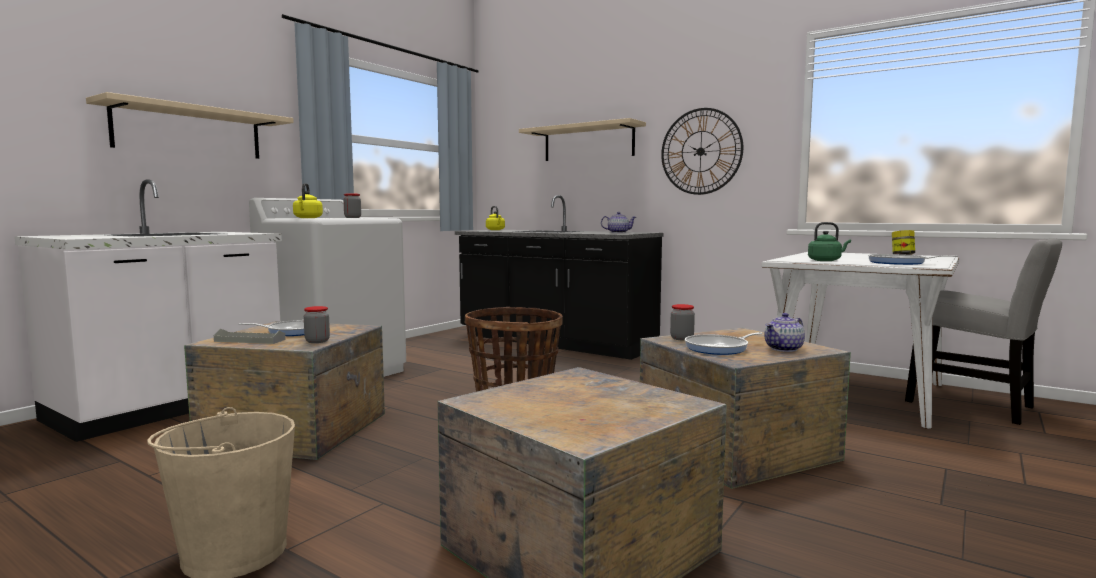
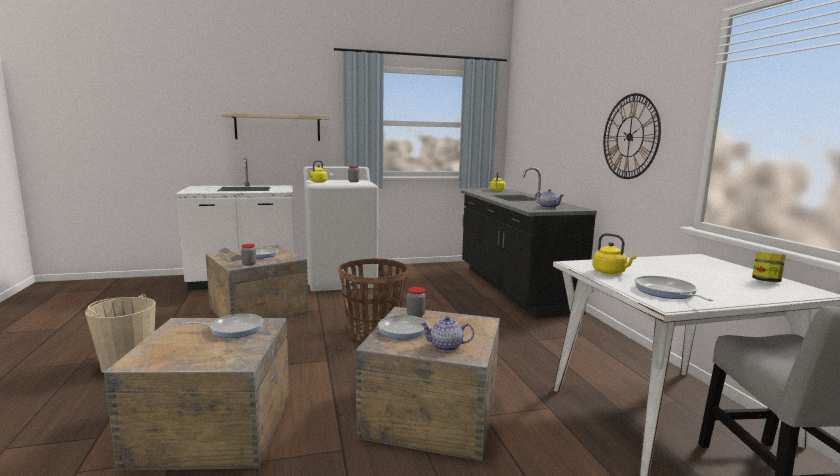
camera: 40 degrees right, 5 degrees up
beige shelf [519,118,646,161] -> none
green kettle [808,222,851,261] -> yellow kettle [592,233,637,274]
none -> frying pan [183,314,264,338]

